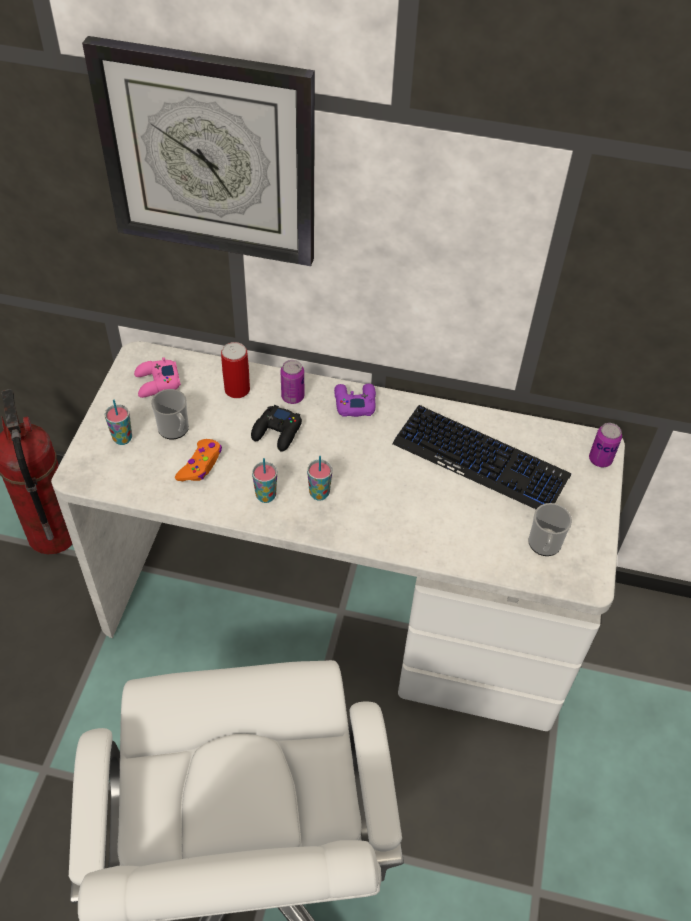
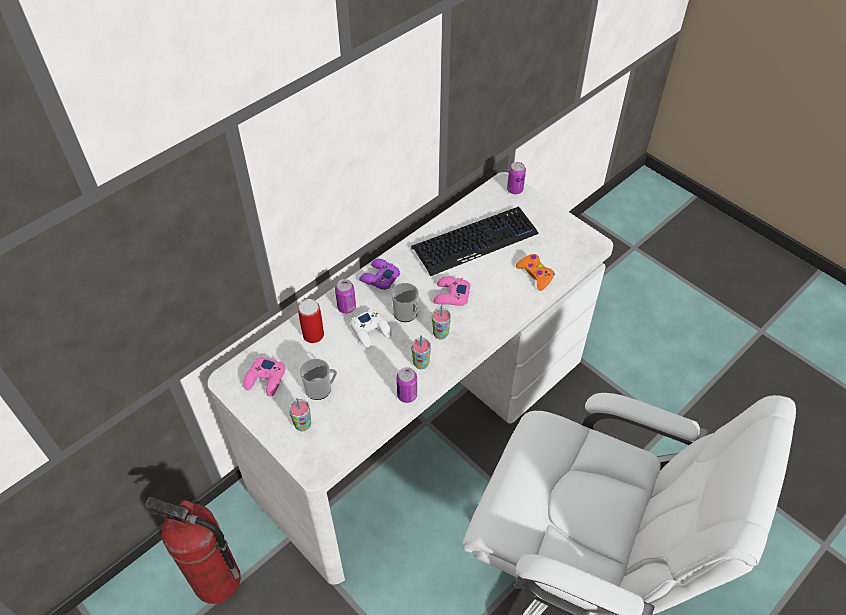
camera: 55 degrees left, 0 degrees up
wall clock [82,36,315,266] -> none
orange game controller [175,439,222,481] -> orange game controller moved to [516,254,555,291]
black game controller [251,405,302,452] -> white game controller [351,309,392,348]
mug [528,503,572,556] -> mug moved to [391,283,420,322]
none -> can [396,367,417,403]
none -> pink game controller [433,276,471,306]

